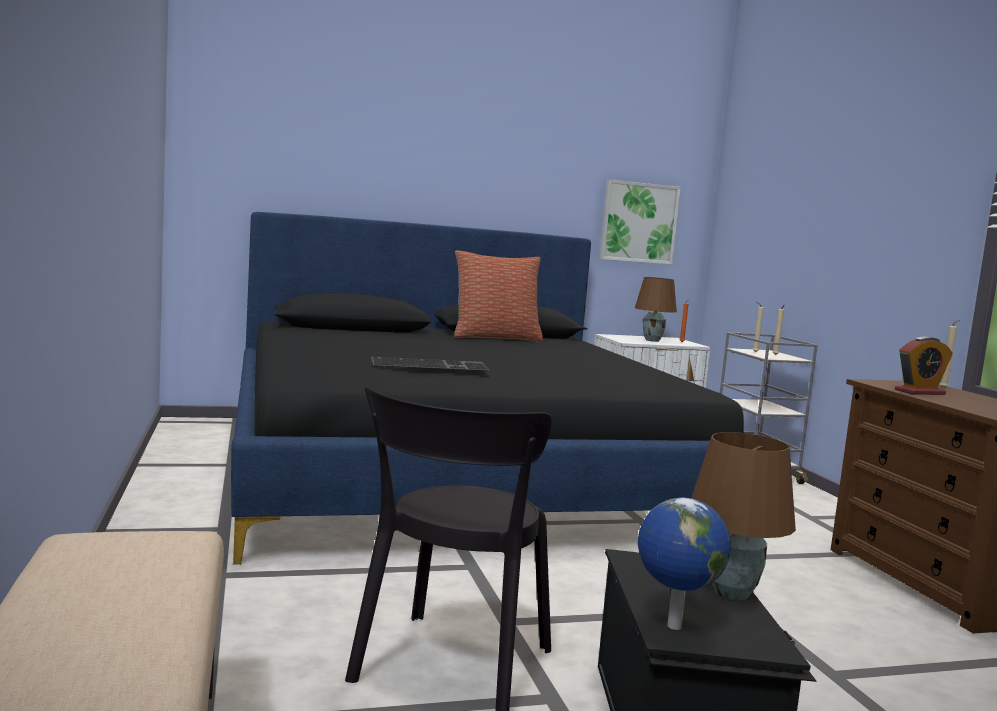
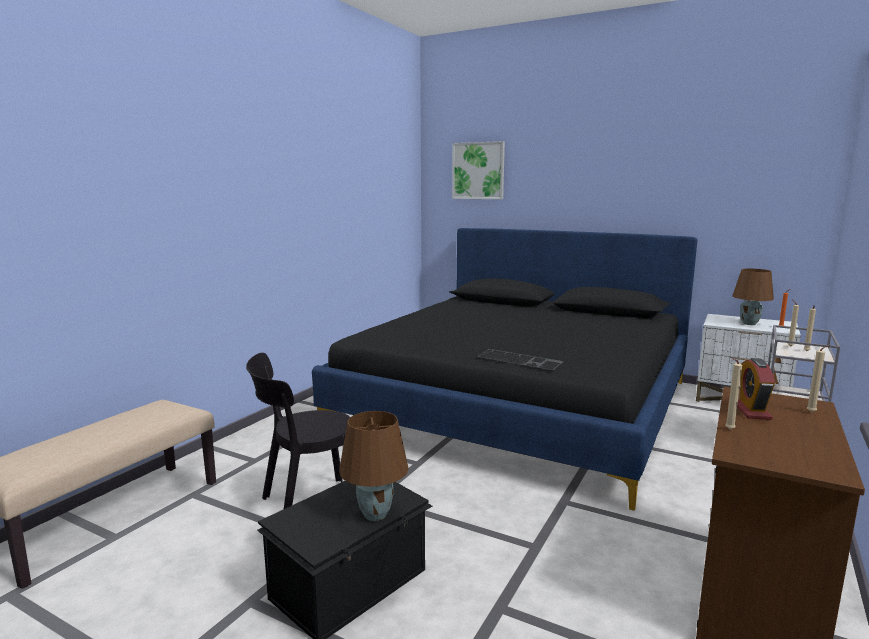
camera: 45 degrees right, 5 degrees up
keyboard [371,357,490,371] -> keyboard moved to [477,349,564,370]
pillow [454,250,543,342] -> none
picture [600,180,681,264] -> picture moved to [452,141,505,199]
globe [638,498,731,630] -> none
alarm clock [895,336,953,395] -> alarm clock turned 75 degrees clockwise [737,358,775,420]
none -> beige candle [725,357,742,430]

